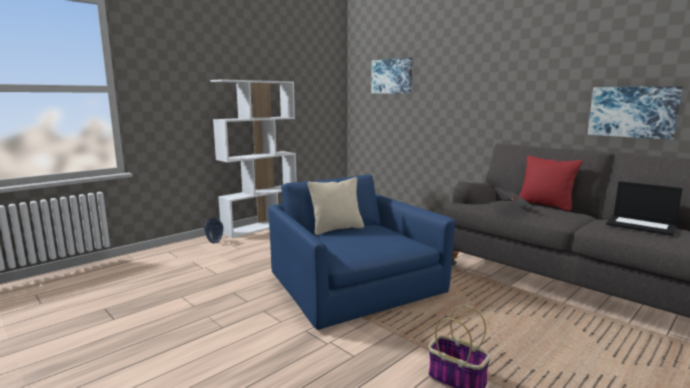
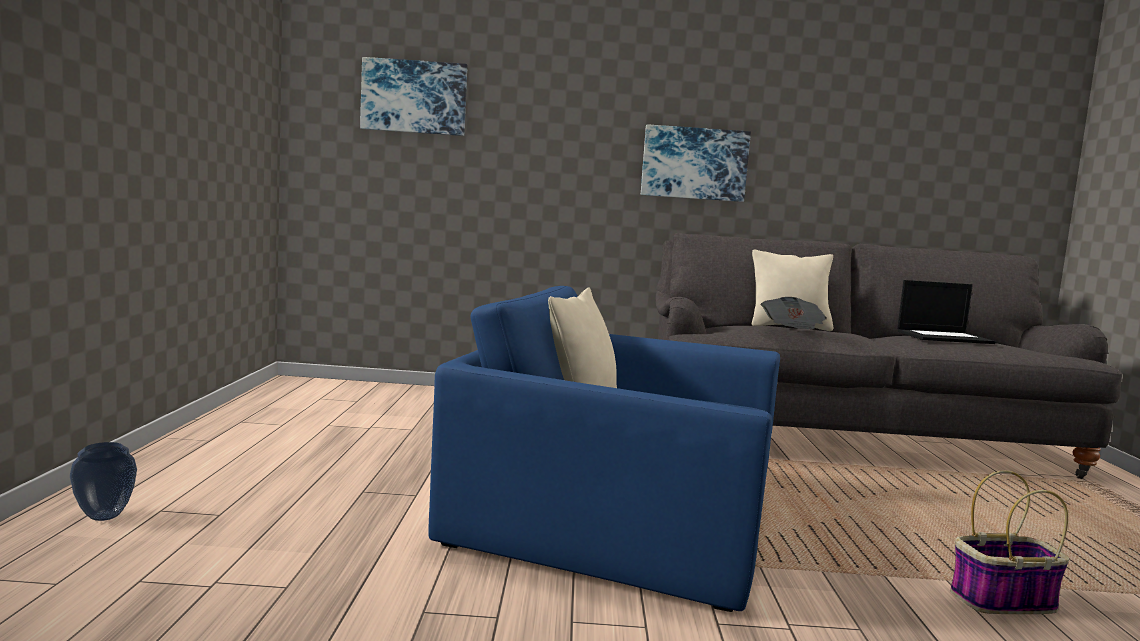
camera: 45 degrees left, 5 degrees down
white bookcase [210,79,297,238] -> none
red pillow [519,155,583,211] -> beige pillow [752,249,833,331]
picture [587,86,683,140] -> picture moved to [641,124,751,202]

